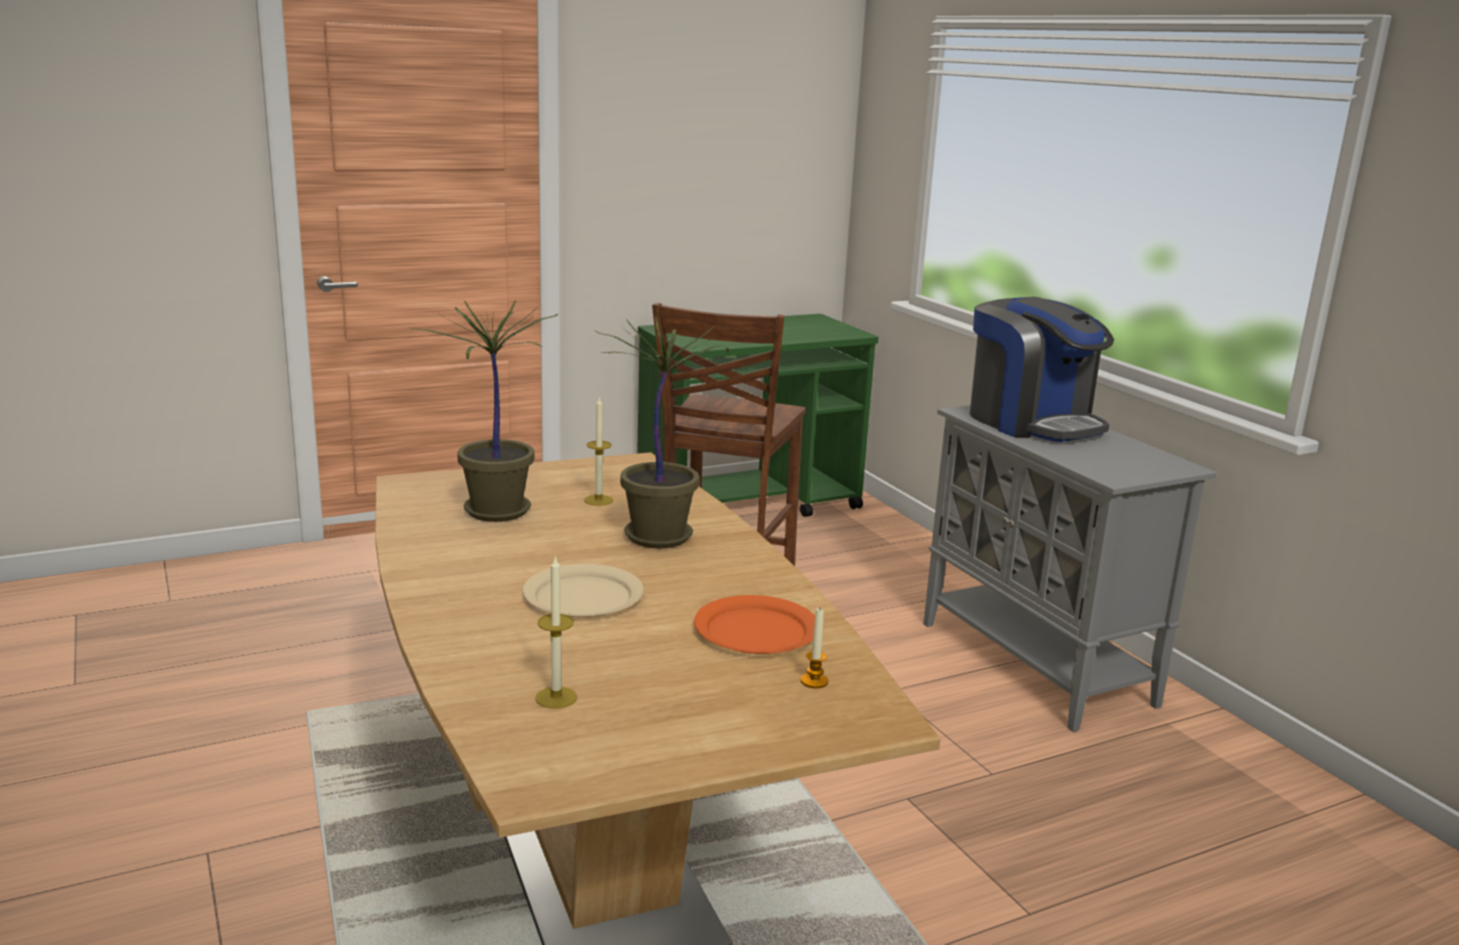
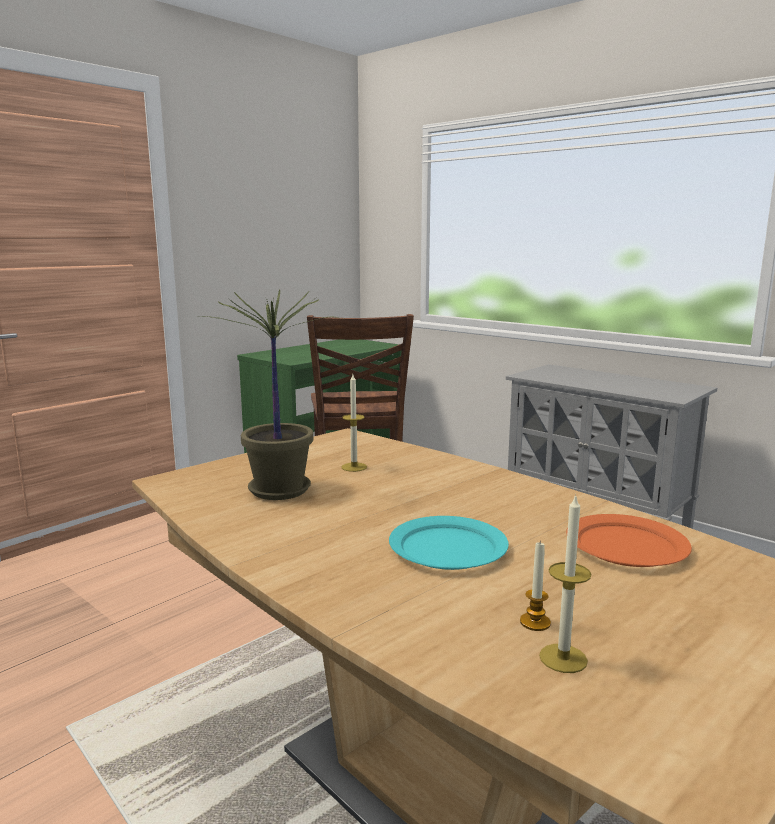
camera: 20 degrees left, 5 degrees down
beige plate [523,564,644,617] -> turquoise plate [389,516,509,570]
potted plant [596,316,736,548] -> none
candle [801,608,828,688] -> candle moved to [520,541,551,631]
coffee machine [970,297,1114,442] -> none

